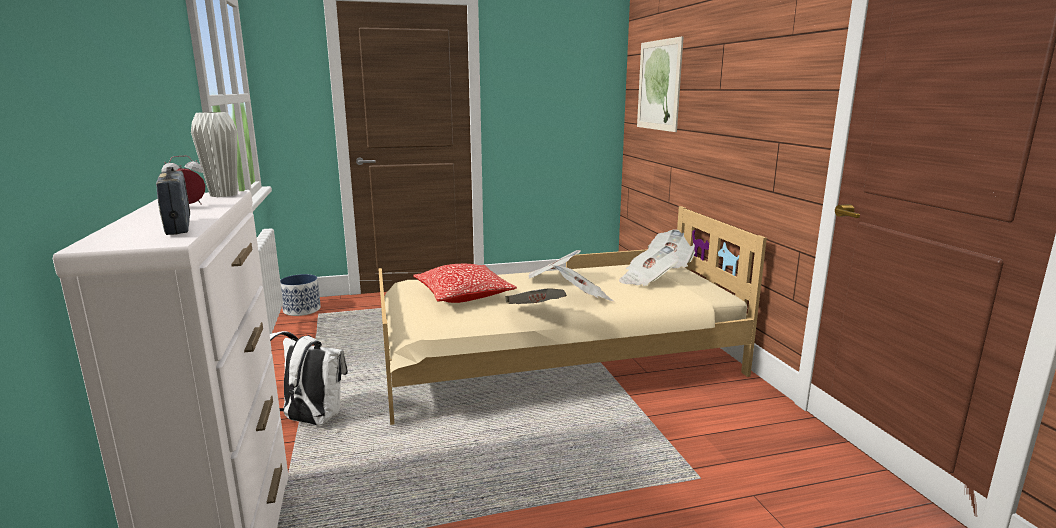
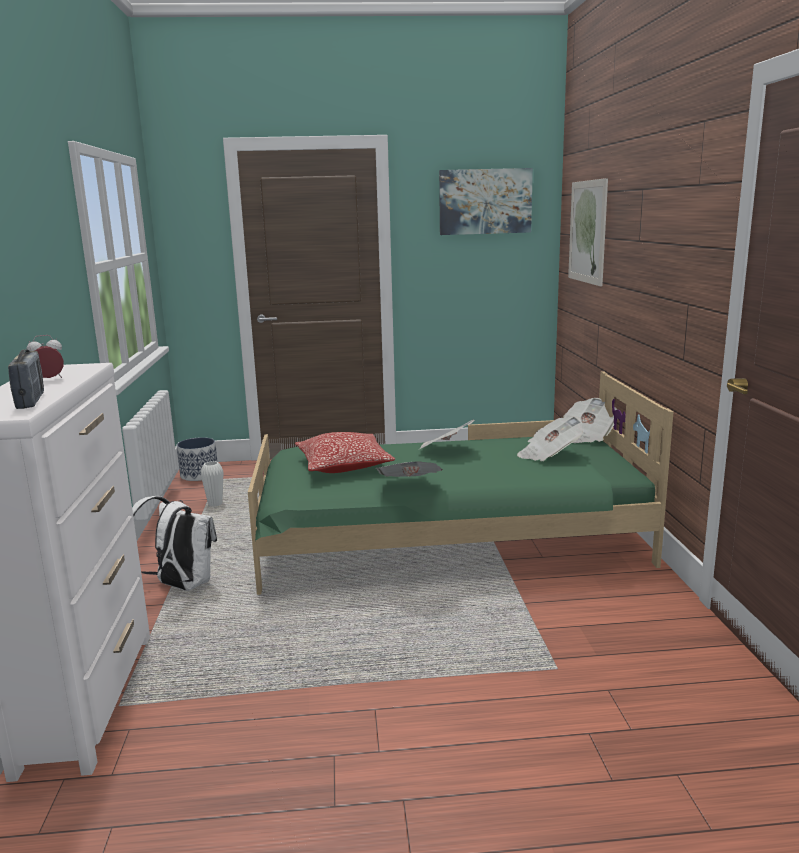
camera: 10 degrees right, 0 degrees up
white vase [191,112,237,197] -> white vase moved to [201,461,224,507]
beige bed [378,206,767,425] -> green bed [248,371,673,595]
newspaper [552,265,613,301] -> none
none -> picture [439,168,533,235]

